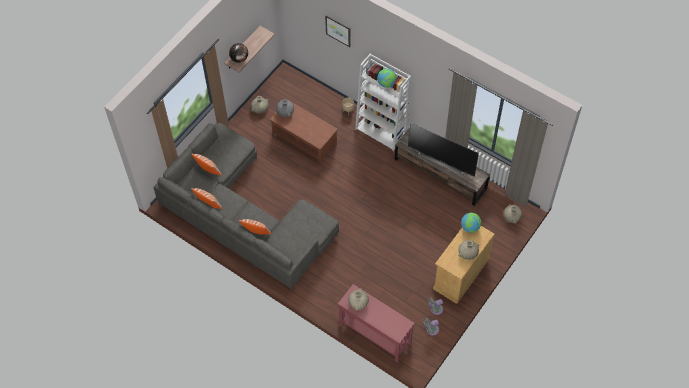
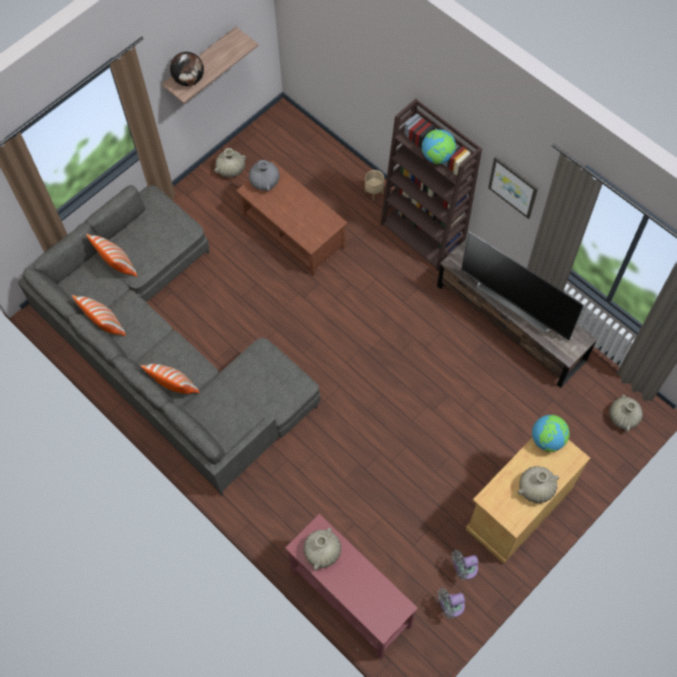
camera: 10 degrees right, 5 degrees up
picture [325,15,351,47] -> picture moved to [488,156,538,219]
white bookcase [355,54,411,151] -> brown bookcase [380,99,482,271]

